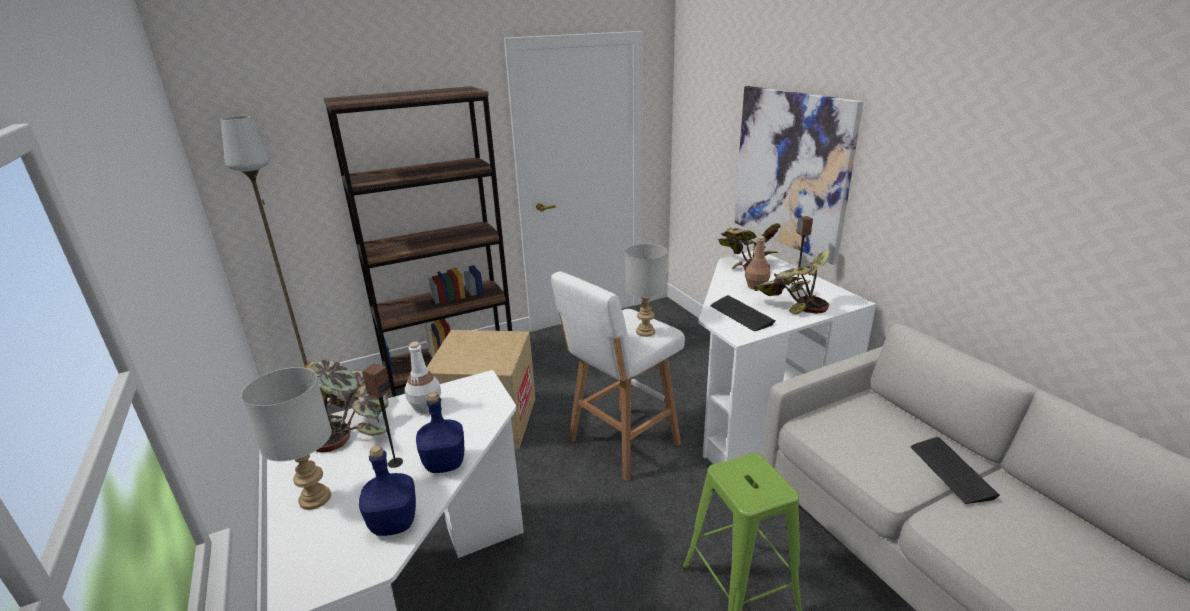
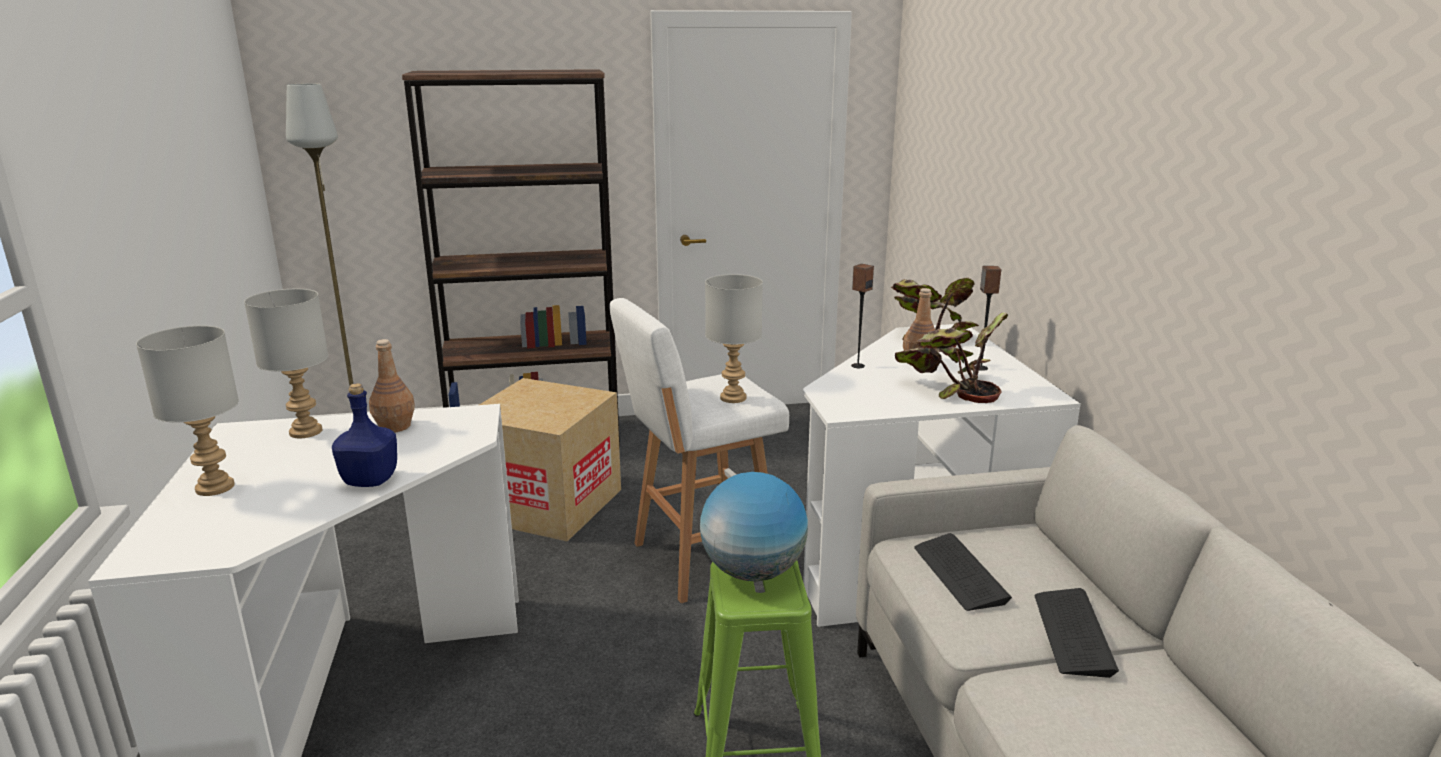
camera: 15 degrees right, 5 degrees down
potted plant [304,360,388,452] -> grey table lamp [244,289,328,438]
blue bottle [359,446,416,536] -> none
speaker [362,364,403,468] -> speaker moved to [851,264,874,368]
white bottle [405,342,441,414] -> brown bottle [369,339,415,433]
keyboard [711,295,776,331] -> keyboard moved to [914,533,1012,611]
picture [734,86,863,265] -> none
none -> globe [700,472,808,581]

